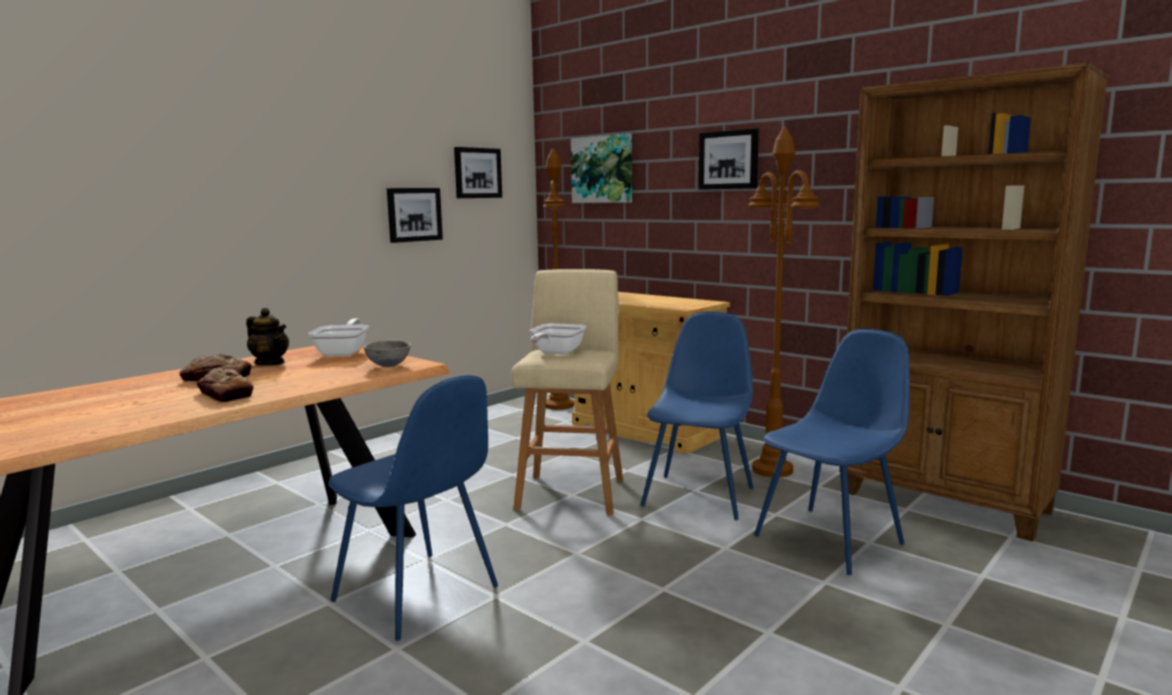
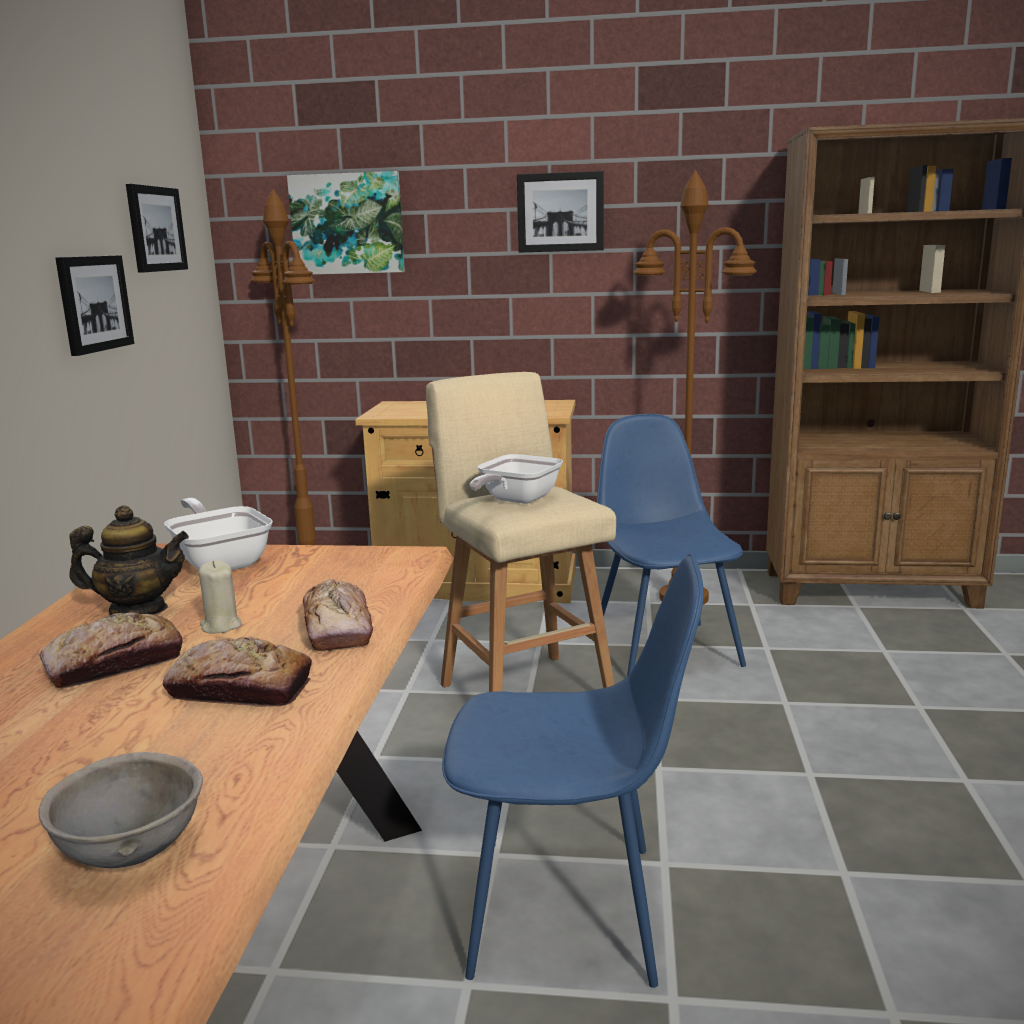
camera: 35 degrees left, 5 degrees up
grey bowl [363,340,411,367] -> grey bowl moved to [39,752,203,868]
frying pan [530,323,586,355] -> frying pan turned 45 degrees clockwise [470,454,563,504]
blue chair [754,329,910,575] -> none
none -> beige candle [199,560,242,634]
none -> bread [303,579,373,652]

